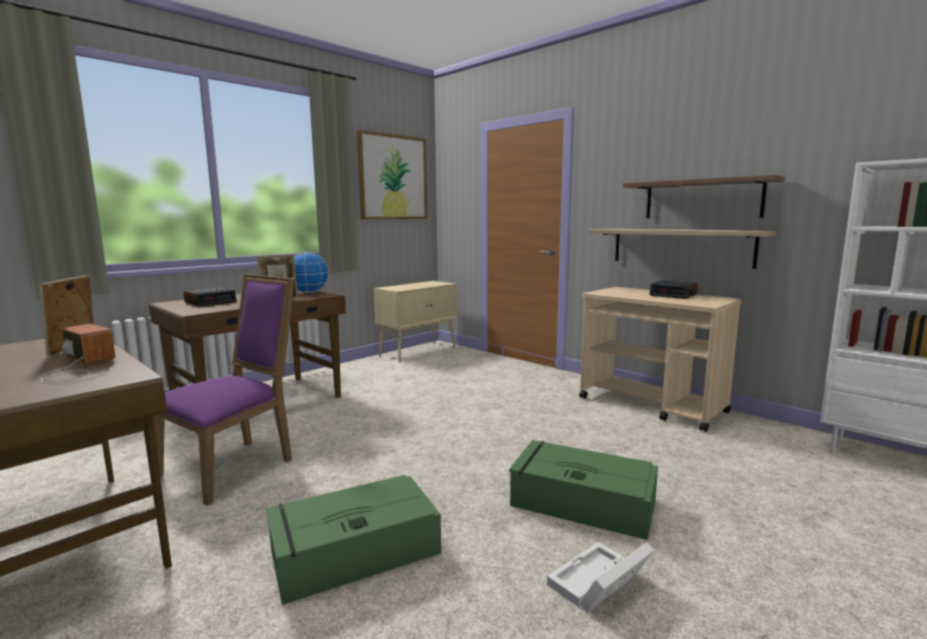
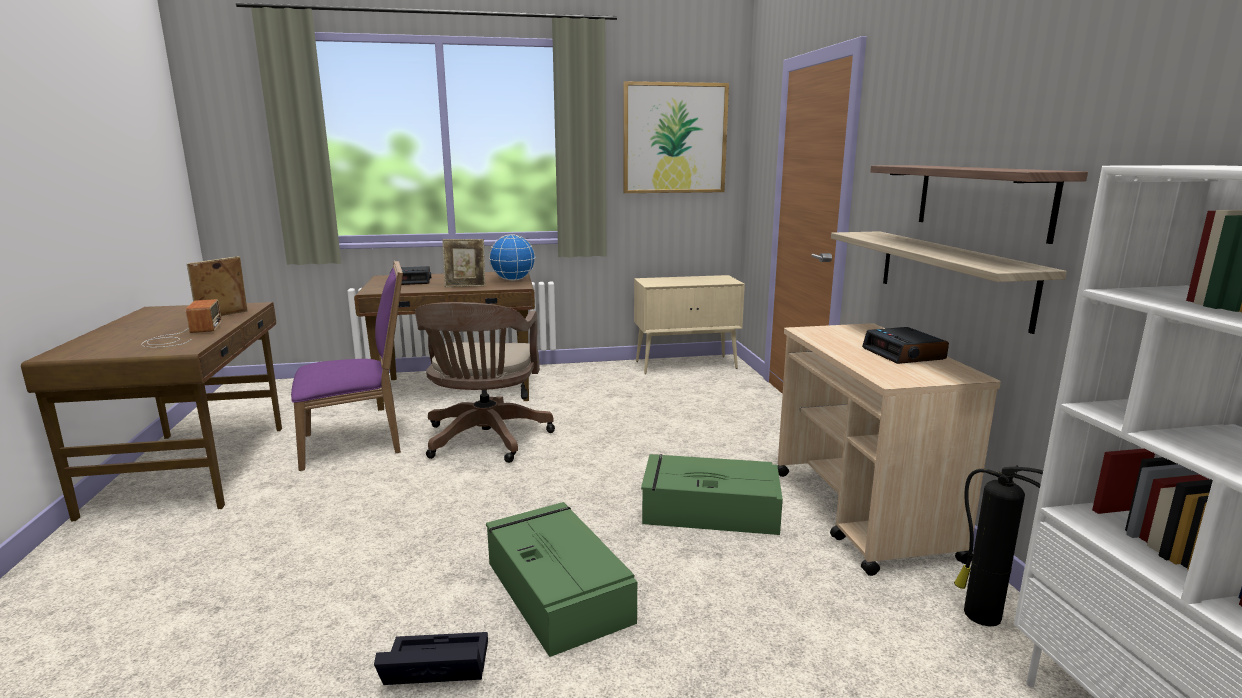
camera: 35 degrees right, 5 degrees up
green storage box [266,475,441,605] -> green storage box moved to [641,454,783,535]
white storage box [547,542,654,613] -> black storage box [374,632,488,685]
none -> brown office chair [415,302,555,463]
none -> fire extinguisher [954,465,1043,627]

